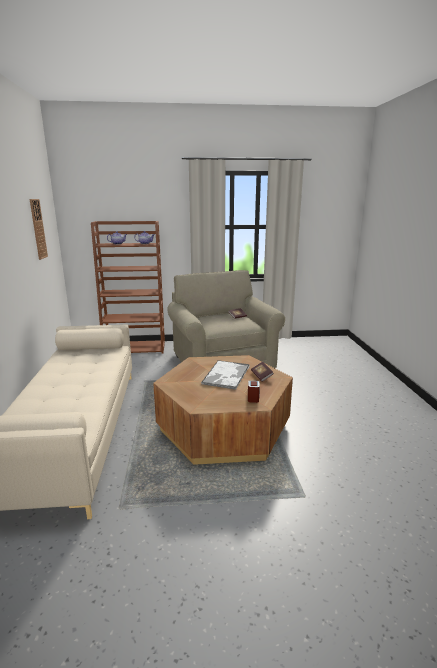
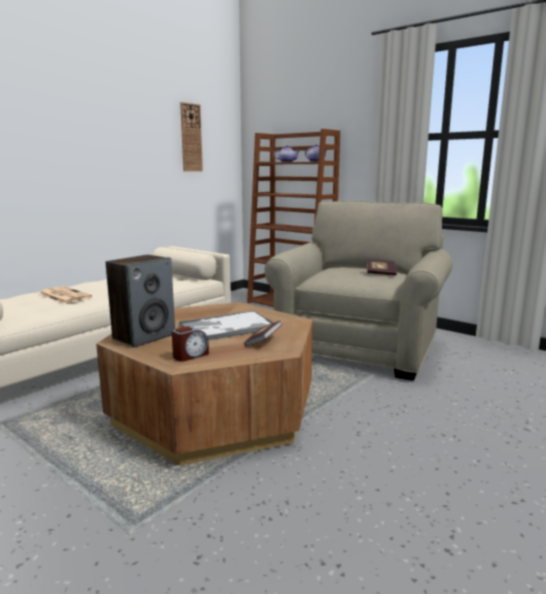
camera: 45 degrees right, 5 degrees down
none -> newspaper [39,286,92,304]
none -> speaker [106,255,175,348]

